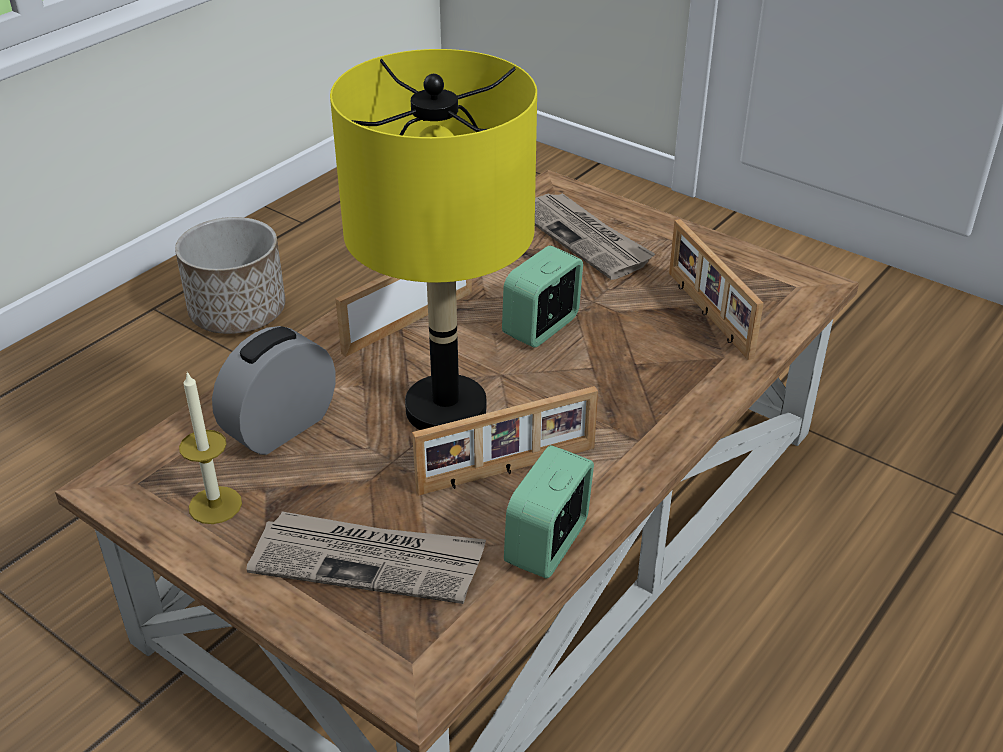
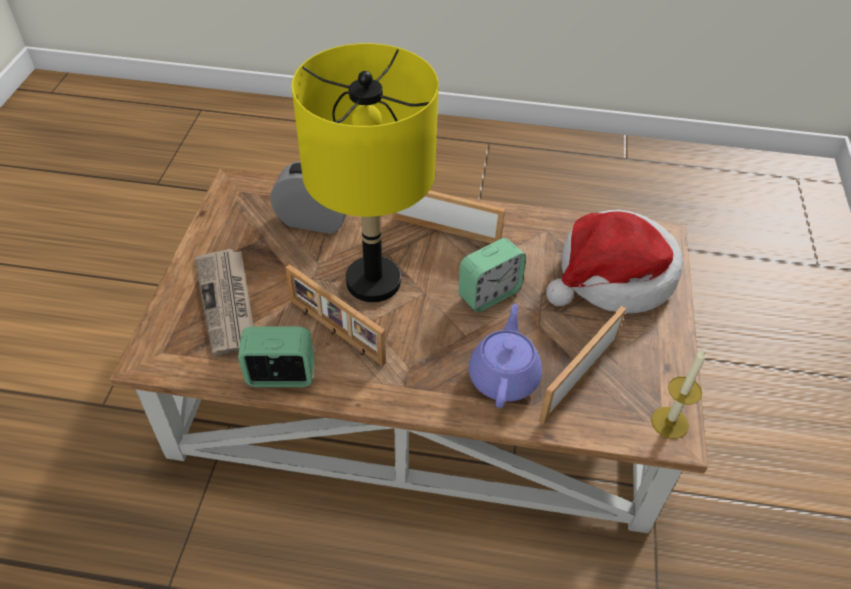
camera: 60 degrees right, 10 degrees up
planter [175,217,285,334] -> none
candle [179,372,242,524] -> candle moved to [651,349,706,439]
alarm clock [502,245,583,348] -> alarm clock turned 135 degrees clockwise [459,238,526,312]
newspaper [535,193,655,280] -> hat [546,210,683,313]
none -> purple teapot [469,304,542,408]

